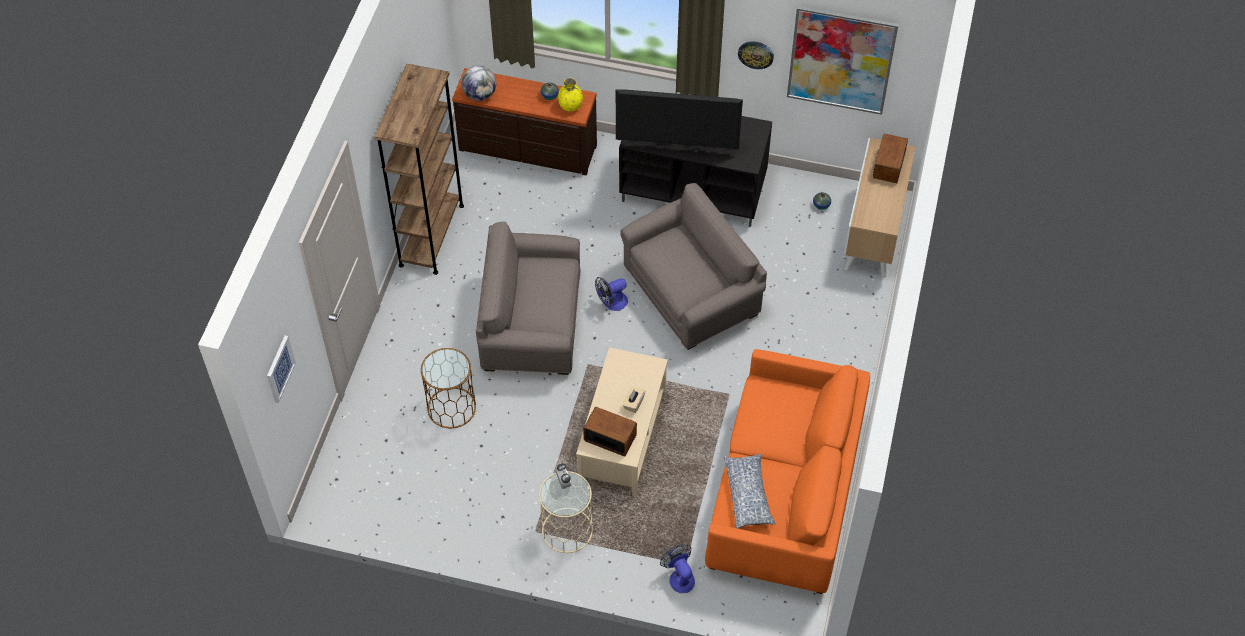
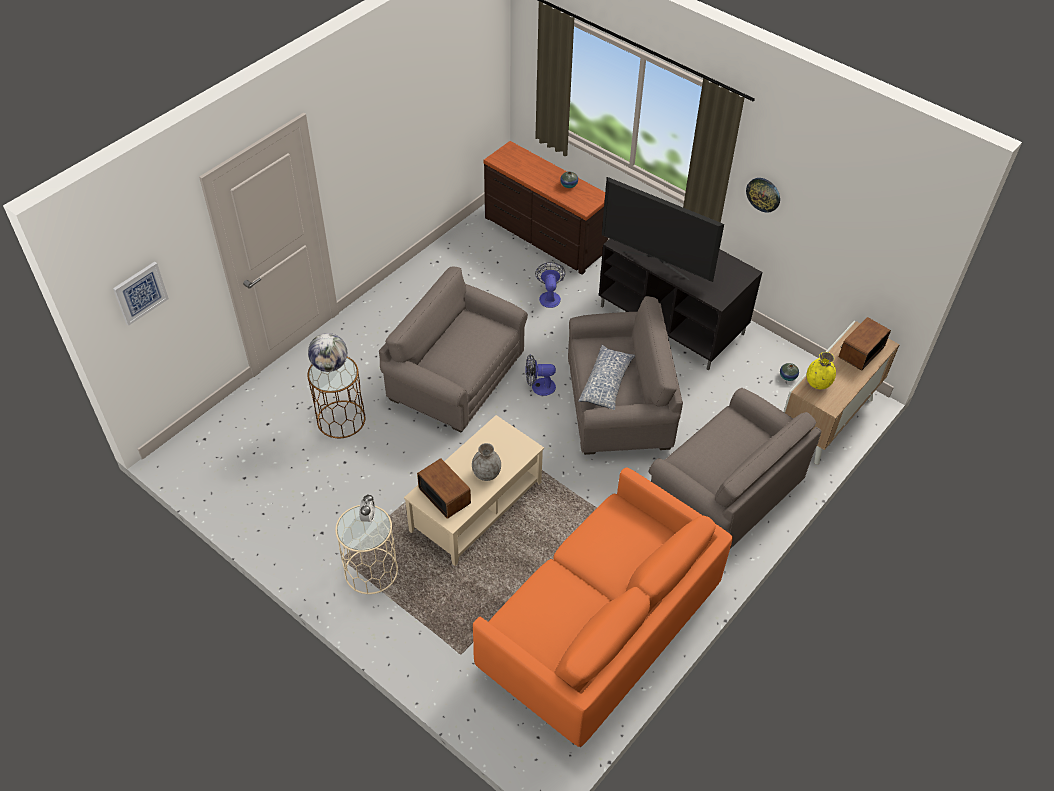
camera: 25 degrees right, 5 degrees down
brown bookcase [374,64,464,275] -> none
globe [462,66,496,101] -> globe moved to [308,333,347,372]
yellow vase [558,78,583,112] -> yellow vase moved to [807,352,836,389]
beige tissue box [622,387,646,413] -> grey vase [472,443,501,481]
fan [660,544,695,593] -> fan moved to [535,262,565,308]
pillow [724,454,775,529] -> pillow moved to [578,345,636,410]
picture [787,6,899,115] -> none
none -> grey armchair [649,388,821,549]

